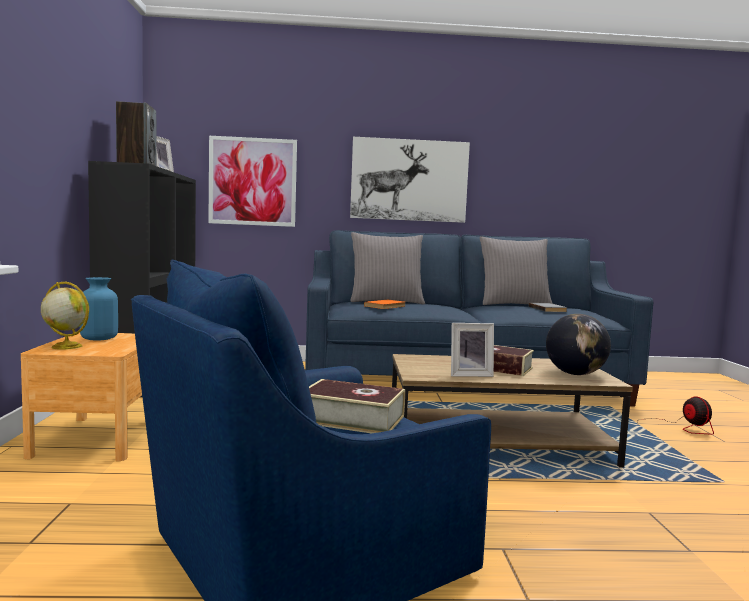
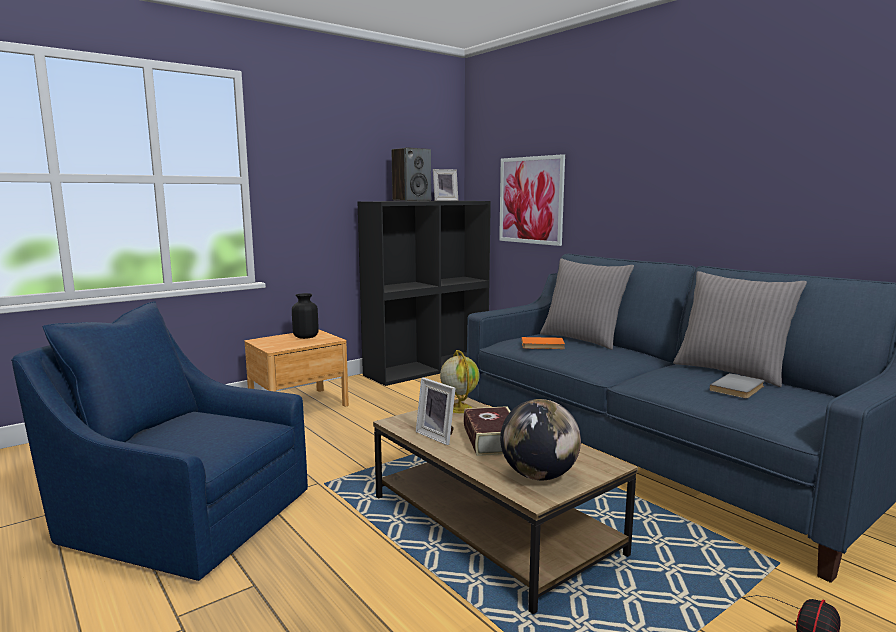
camera: 55 degrees right, 5 degrees up
globe [41,282,89,350] -> globe moved to [440,350,480,413]
blue vase [80,277,118,341] -> black vase [292,293,319,339]
book [309,379,405,433] -> none
picture [350,137,470,223] -> none

